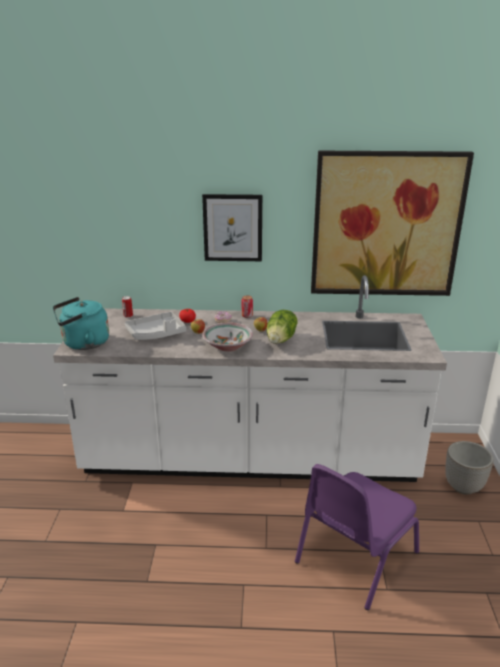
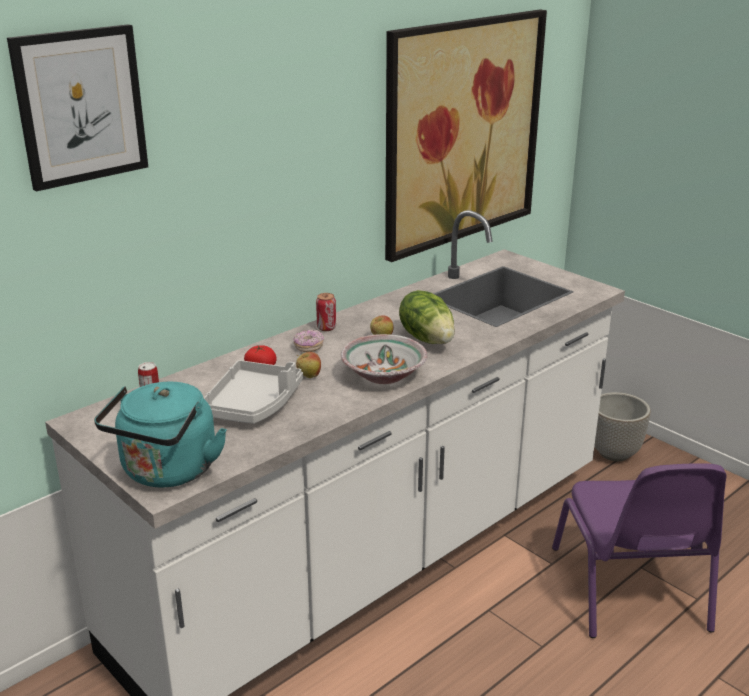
camera: 45 degrees left, 0 degrees up
picture [202,194,263,261] -> picture moved to [7,24,148,192]

